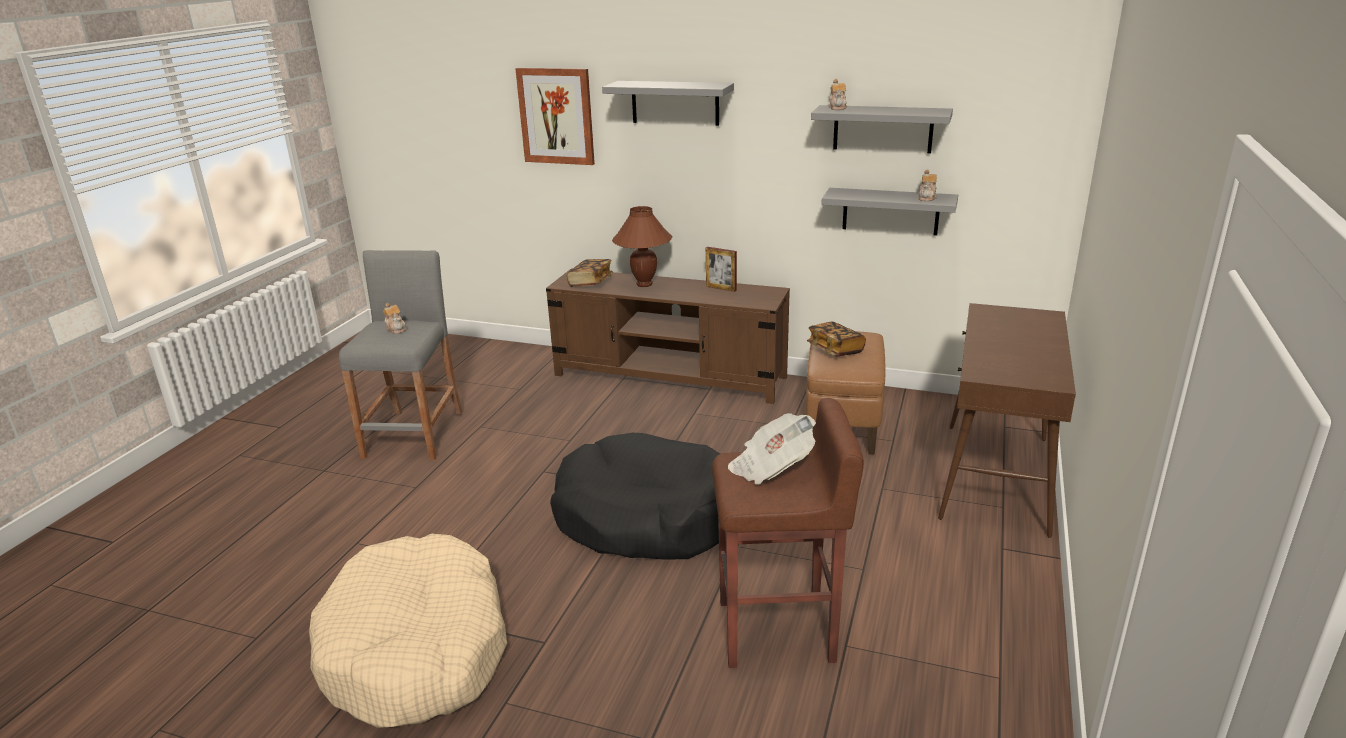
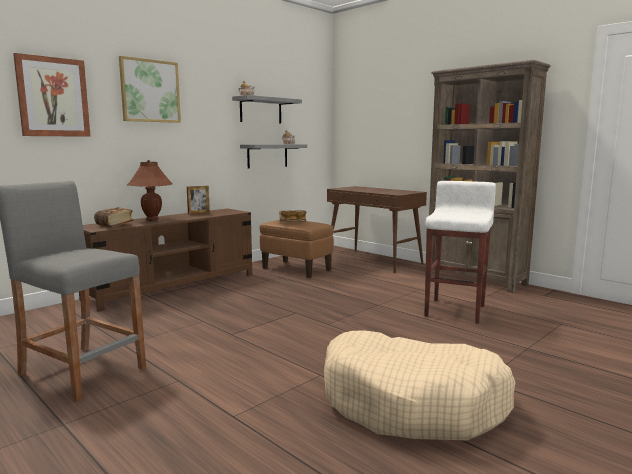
camera: 65 degrees left, 15 degrees down
teapot [383,303,406,334] -> none
black dog bed [550,433,720,560] -> none
grey shelf [602,81,734,126] -> picture [119,56,181,123]
brown stool [712,398,864,668] -> white stool [424,181,496,324]
newspaper [728,413,816,485] -> none
none -> brown bookcase [429,60,551,293]

